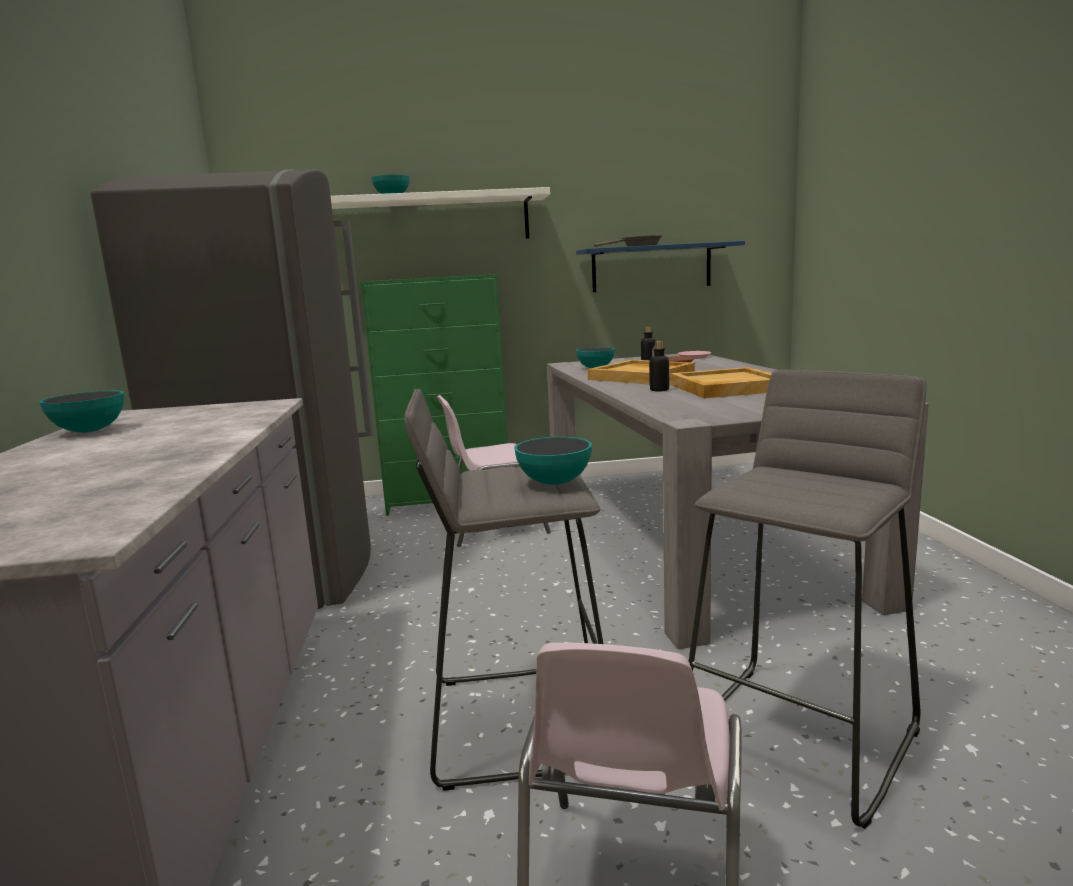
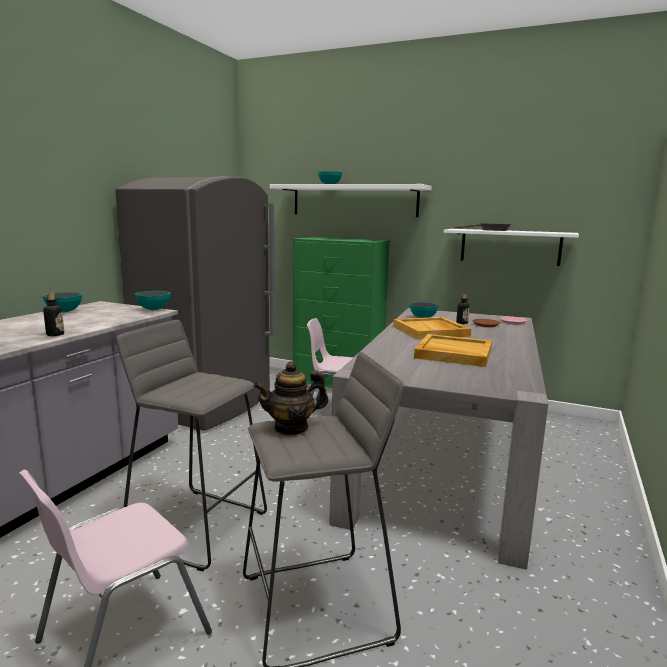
camera: 30 degrees right, 0 degrees up
bowl [514,437,592,485] -> bowl moved to [135,291,171,310]
blue shelf [576,241,745,292] -> white shelf [444,229,579,266]
bottle [649,341,670,392] -> bottle moved to [43,293,64,336]
none -> teapot [253,361,328,435]

